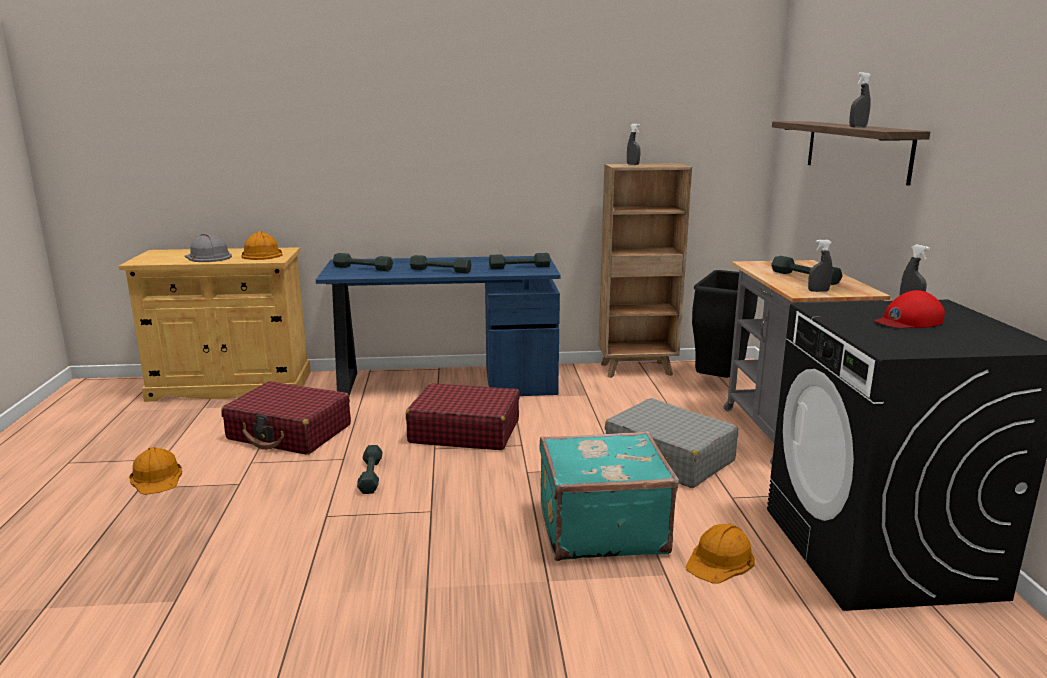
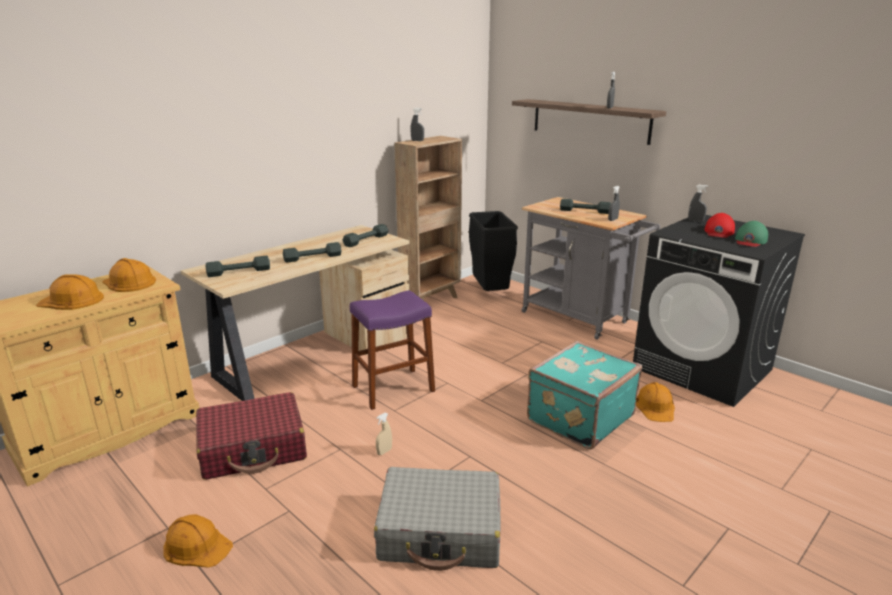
camera: 40 degrees left, 5 degrees up
grey hard hat [184,234,232,262] -> orange hard hat [36,274,104,310]
blue desk [316,256,561,396] -> beige desk [181,225,410,401]
grey dumbbell [357,445,383,494] -> beige spray bottle [376,413,392,455]
red suitcase [406,383,520,450] -> purple stool [350,290,435,410]
grey suitcase [605,398,739,488] -> grey suitcase moved to [374,467,501,571]
none -> green cap [735,221,768,247]

